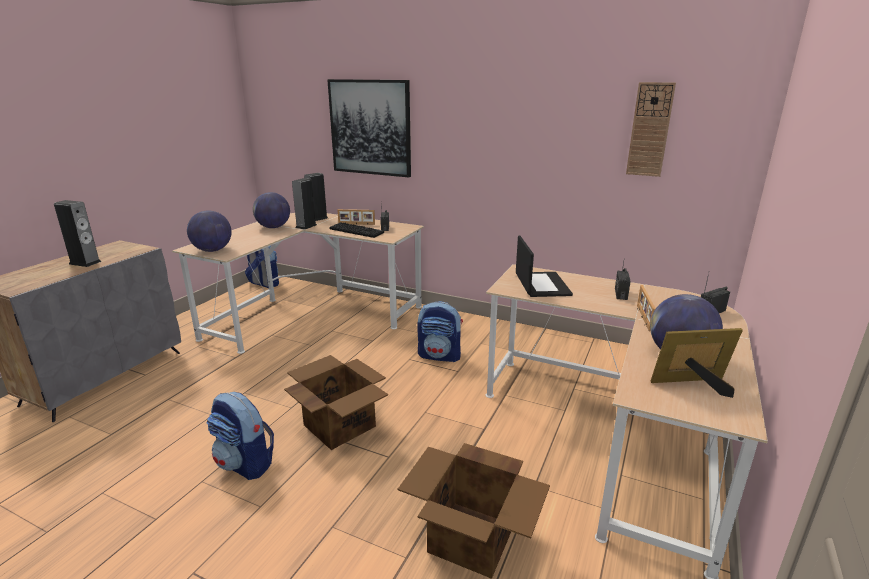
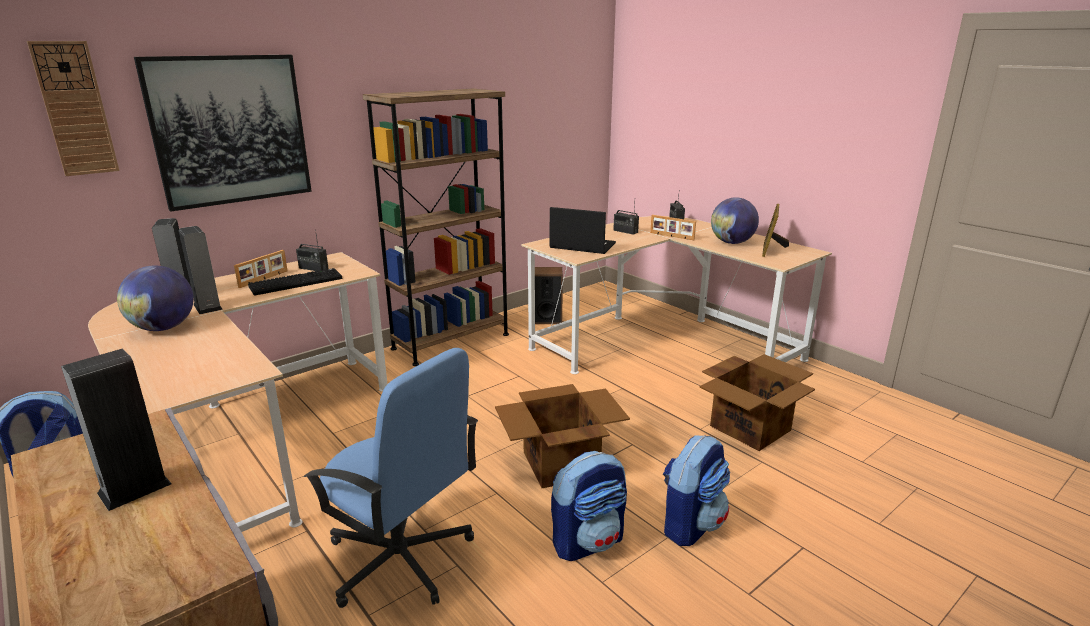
camera: 65 degrees left, 0 degrees up
globe [187,210,232,252] -> none
backpack [417,301,463,362] -> backpack moved to [663,435,730,546]
wall clock [626,82,676,177] -> wall clock moved to [27,41,119,176]
none -> blue office chair [304,348,478,608]
none -> brown bookcase [363,88,509,366]
none -> speaker [535,267,563,324]

